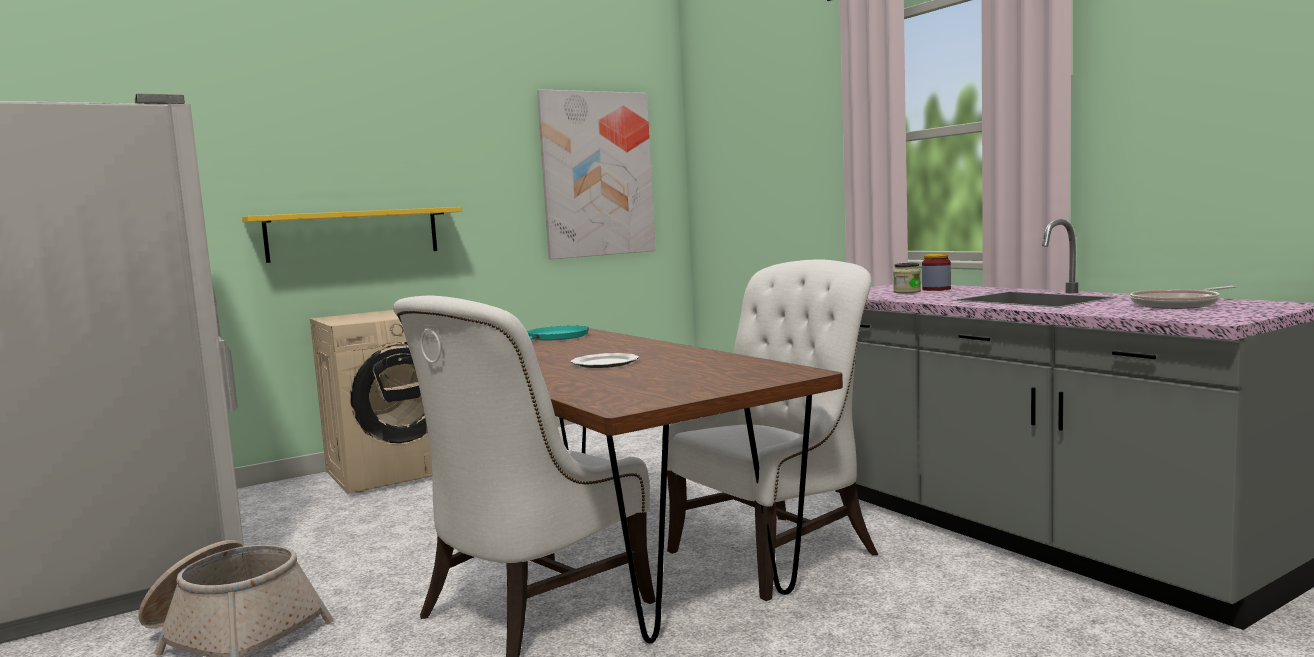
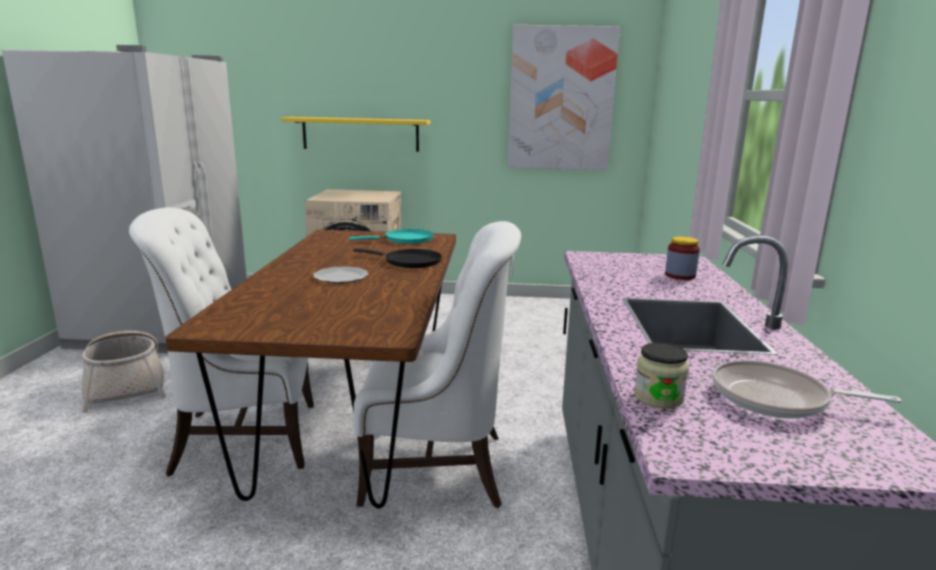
camera: 35 degrees right, 10 degrees up
jar [893,263,921,293] -> jar moved to [634,343,689,409]
none -> black frying pan [353,248,442,268]

